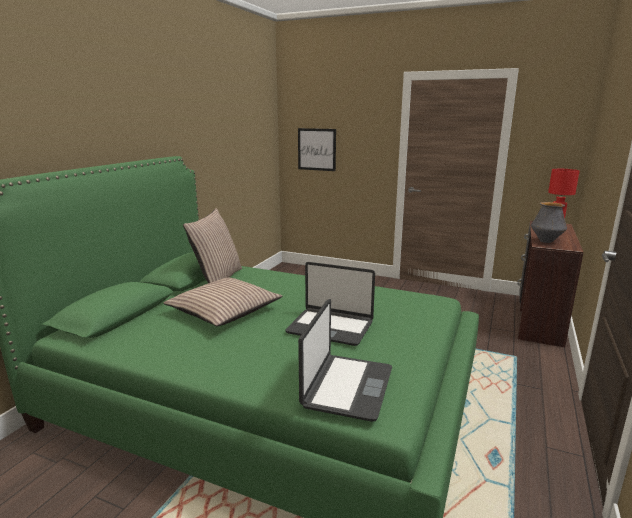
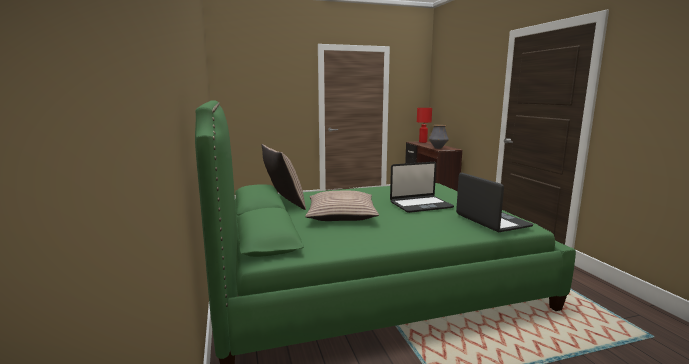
camera: 40 degrees left, 5 degrees down
picture [298,128,336,171] -> none

